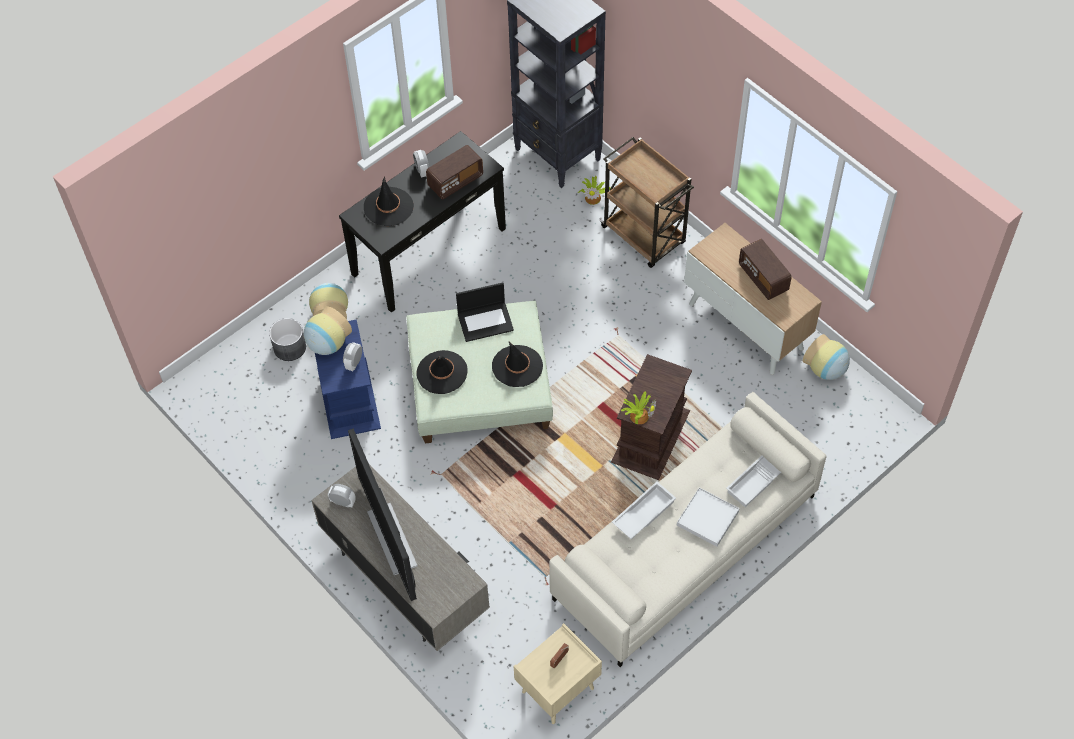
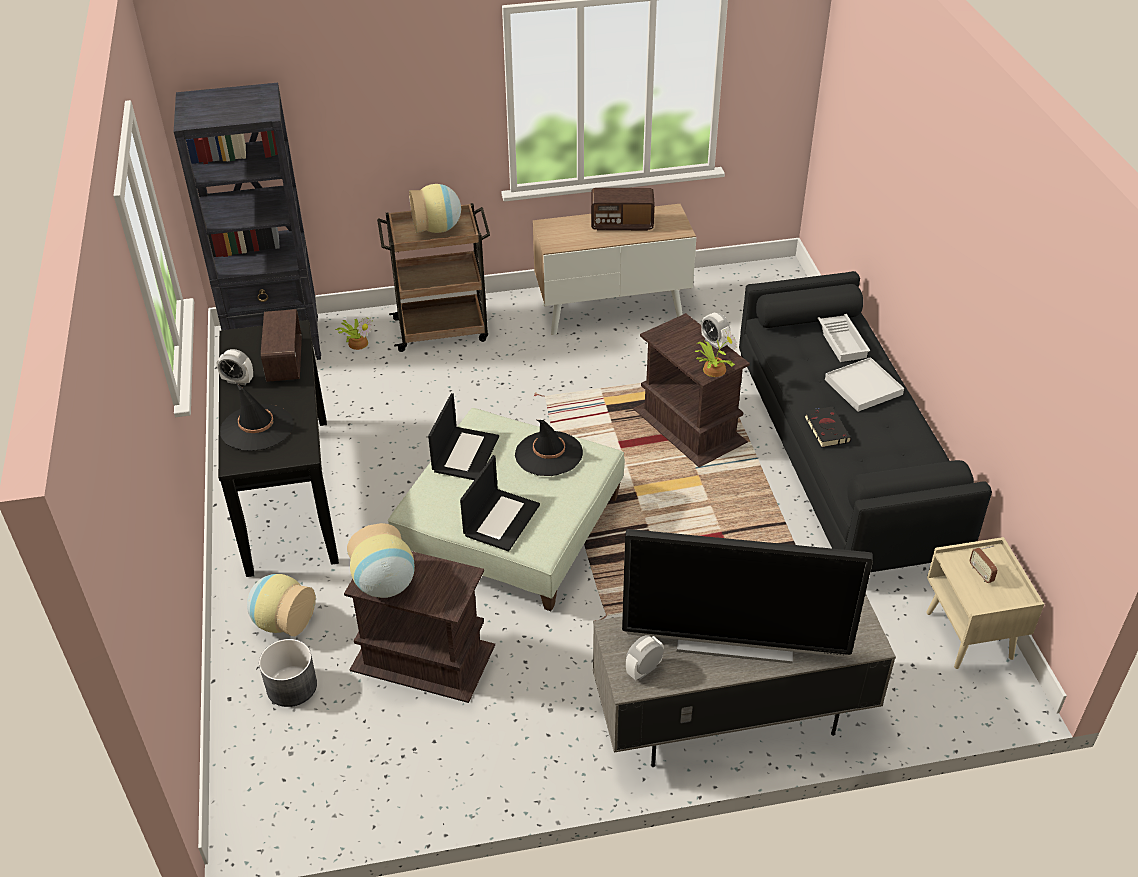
camera: 60 degrees left, 15 degrees down
blue side table [315,319,381,439] -> brown side table [344,551,495,703]
alarm clock [343,342,362,371] -> alarm clock moved to [701,313,730,349]
black hat [417,350,468,394] -> laptop [460,455,540,552]
beige sofa [549,392,827,667] -> black sofa [739,271,992,572]
white tray [612,482,676,539] -> black book [804,407,851,448]
vase [803,334,850,380] -> vase moved to [409,184,461,233]

